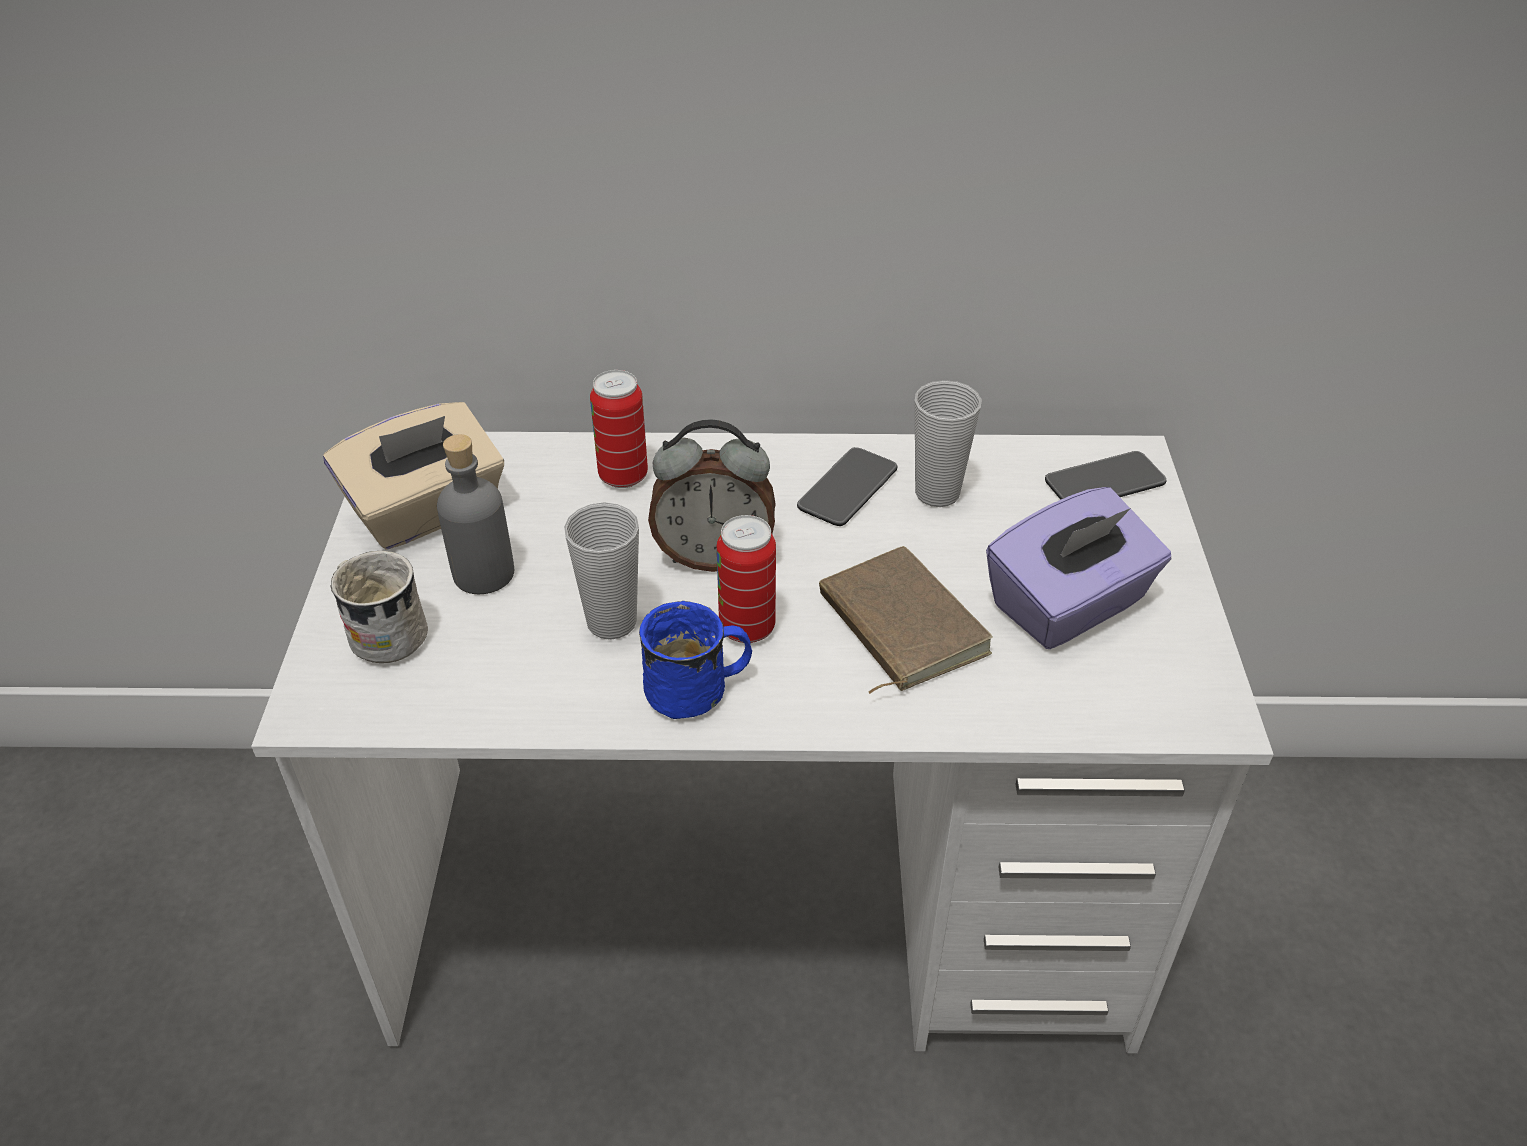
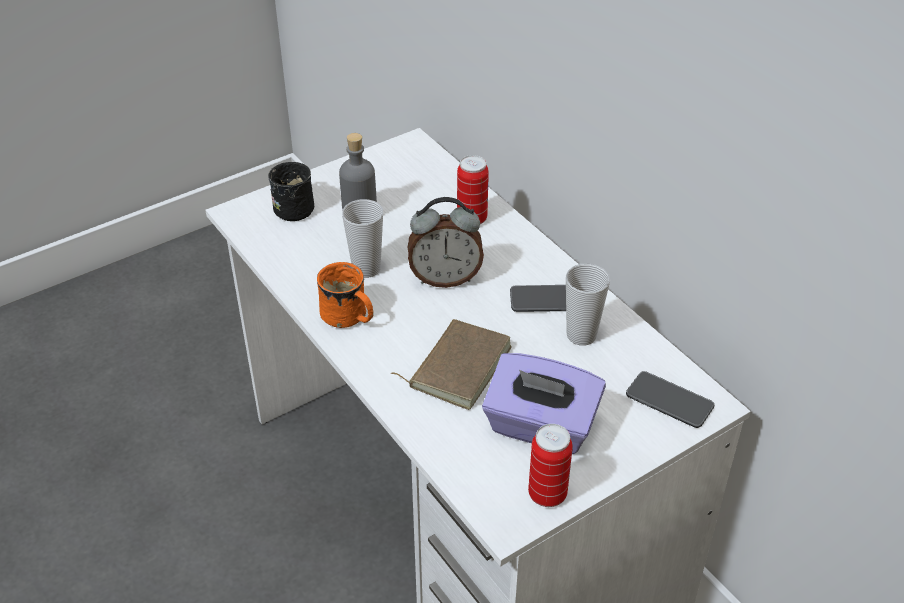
camera: 55 degrees right, 0 degrees up
beige tissue box [323,402,504,549] -> none
white mug [330,551,428,663] -> black mug [268,162,314,221]
blue mug [639,601,752,719] -> orange mug [317,262,374,328]
alarm clock [648,419,776,572] -> alarm clock turned 60 degrees counterclockwise [408,197,484,288]
can [717,515,776,643] -> can moved to [528,424,573,507]

